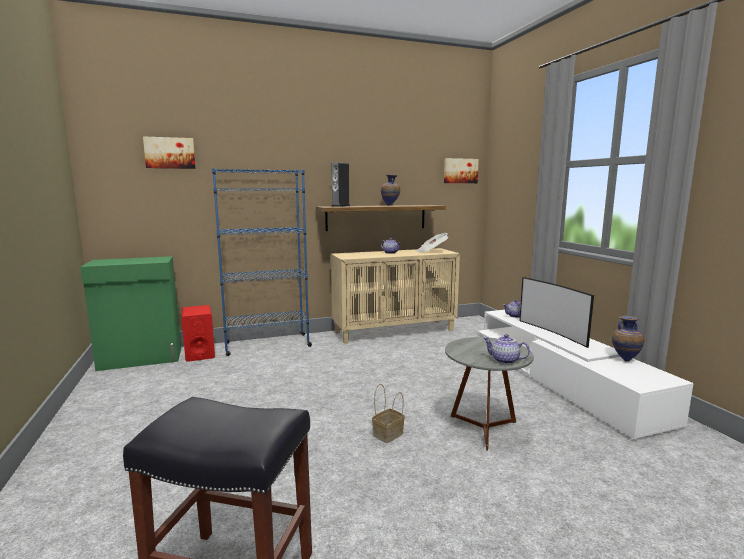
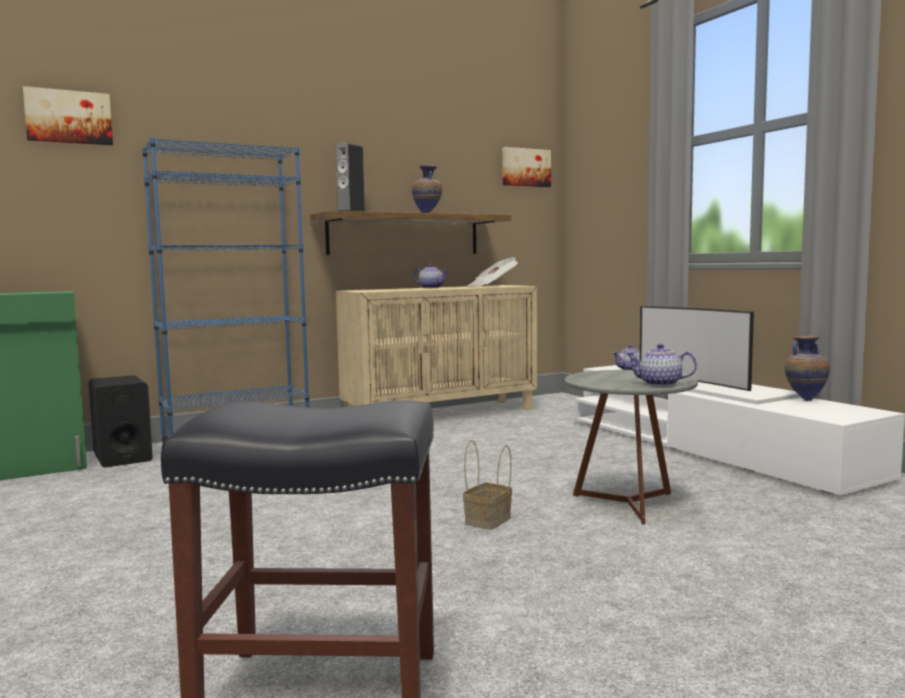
camera: 10 degrees left, 5 degrees down
red speaker [181,305,215,362] -> black speaker [89,375,153,468]

